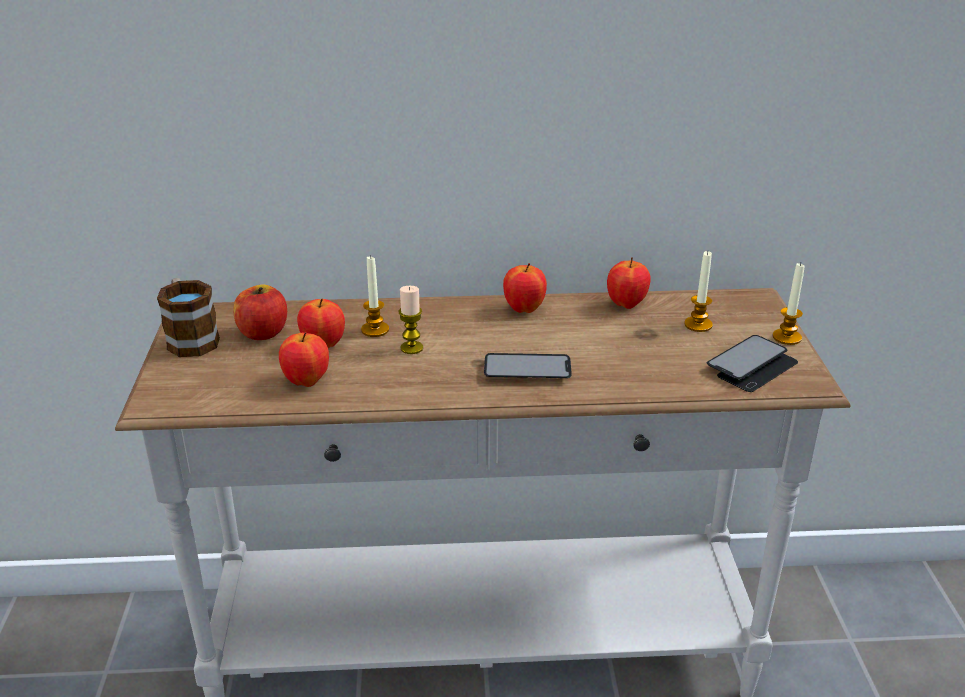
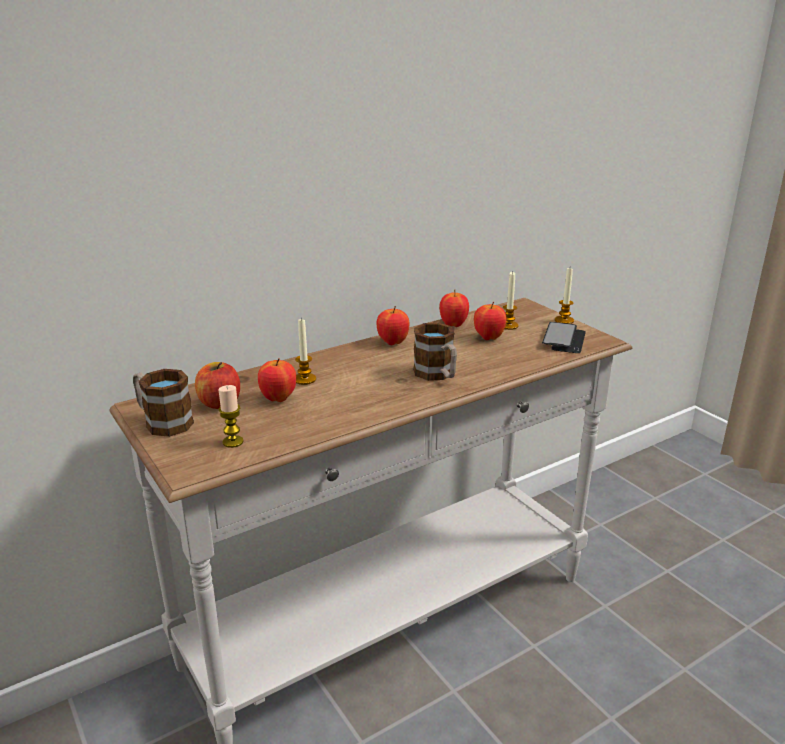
camera: 30 degrees left, 5 degrees down
apple [279,332,329,387] -> apple moved to [474,302,507,340]
candle [398,286,423,354] -> candle moved to [218,385,244,448]
phone [484,353,572,378] -> mug [413,323,457,381]

